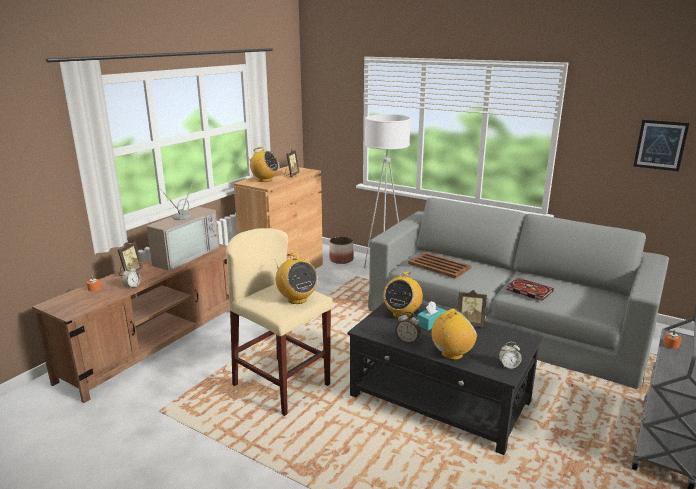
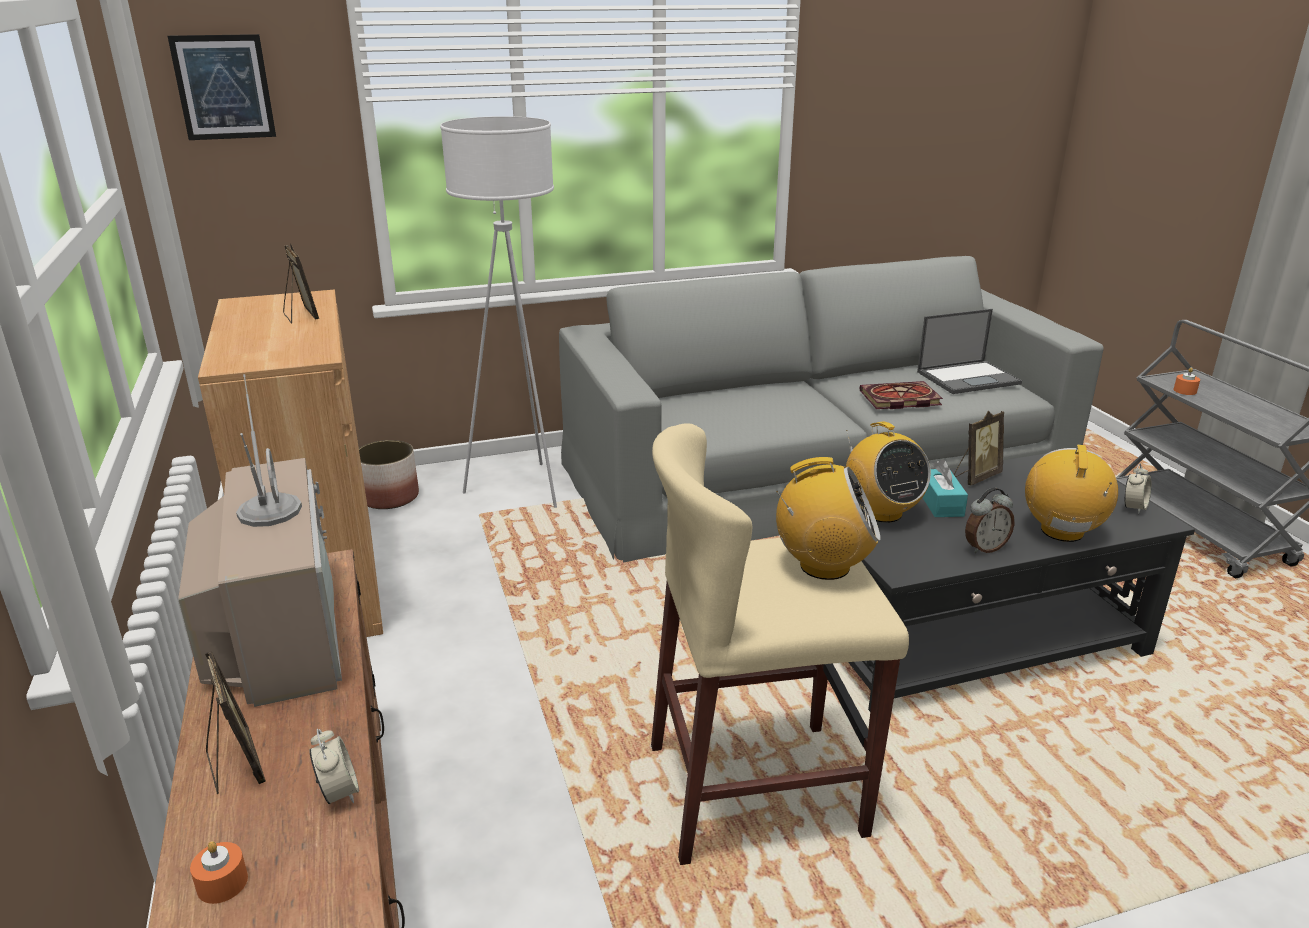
camera: 50 degrees left, 5 degrees up
radio [248,147,279,182] -> none
brown tray [408,252,472,279] -> none
picture [634,120,690,171] -> picture moved to [168,34,276,140]
none -> laptop [917,309,1022,394]

